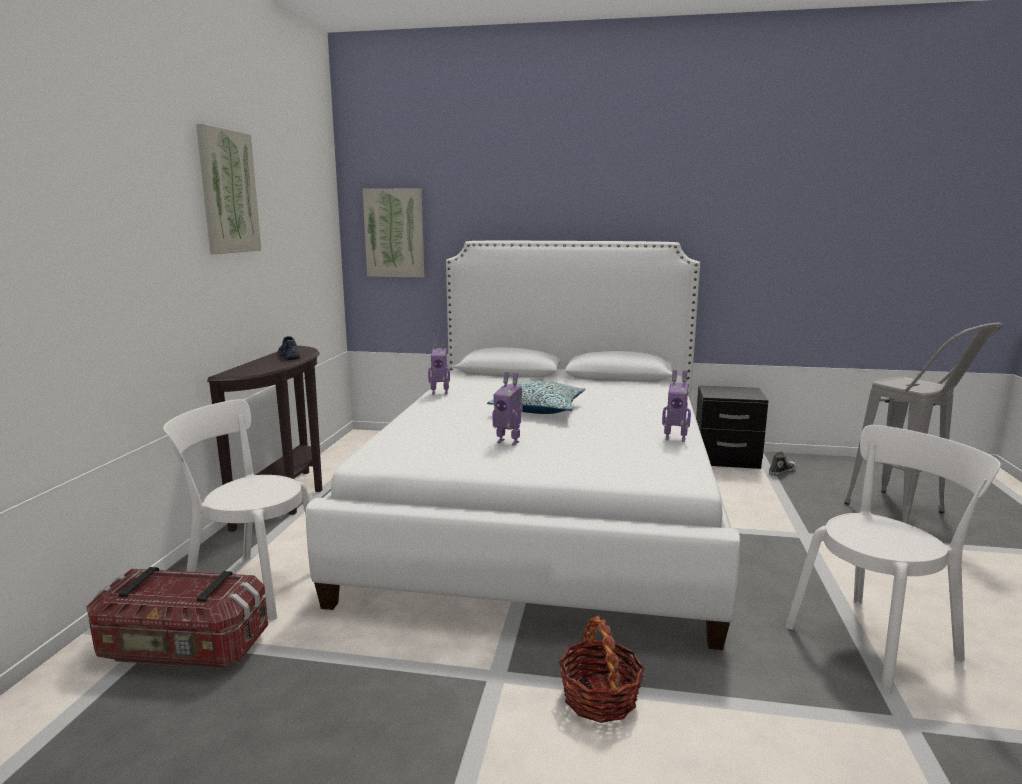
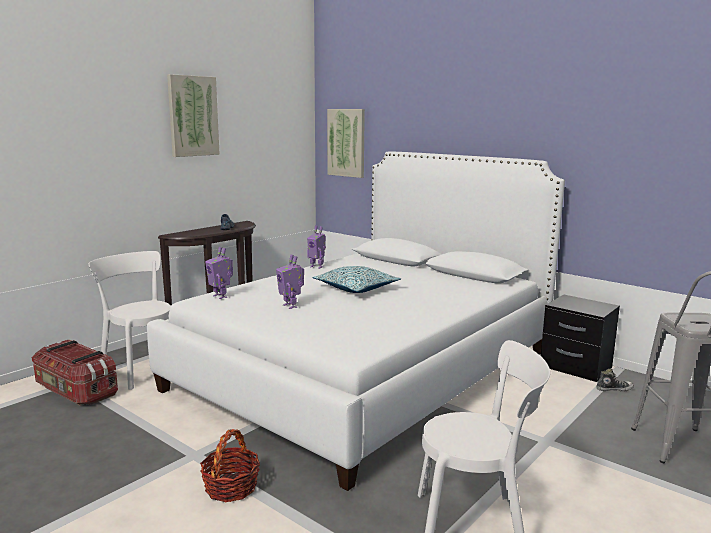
camera: 30 degrees right, 0 degrees up
toy robot [662,370,691,442] -> toy robot moved to [205,247,233,299]

